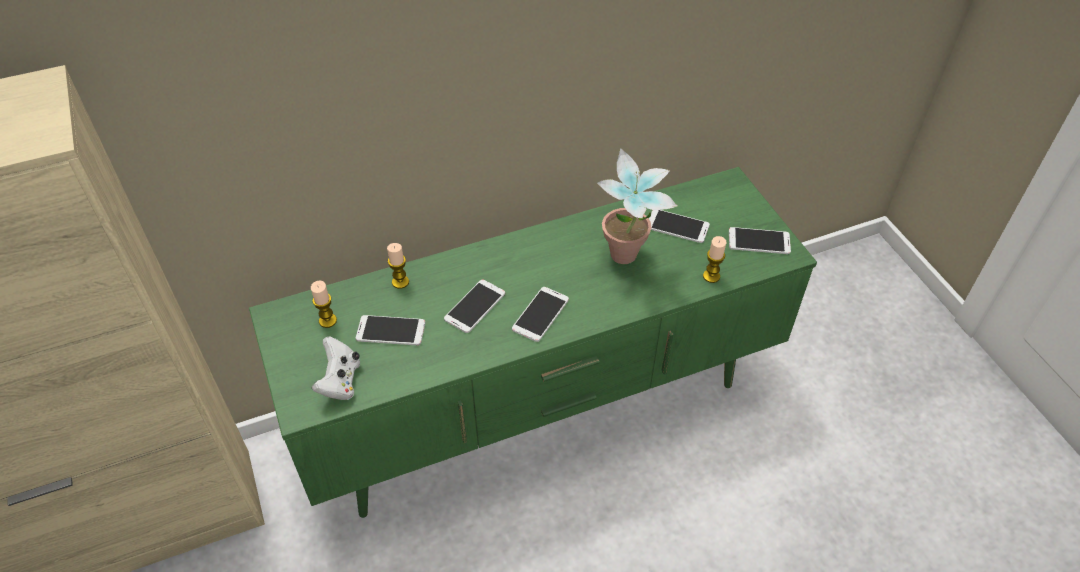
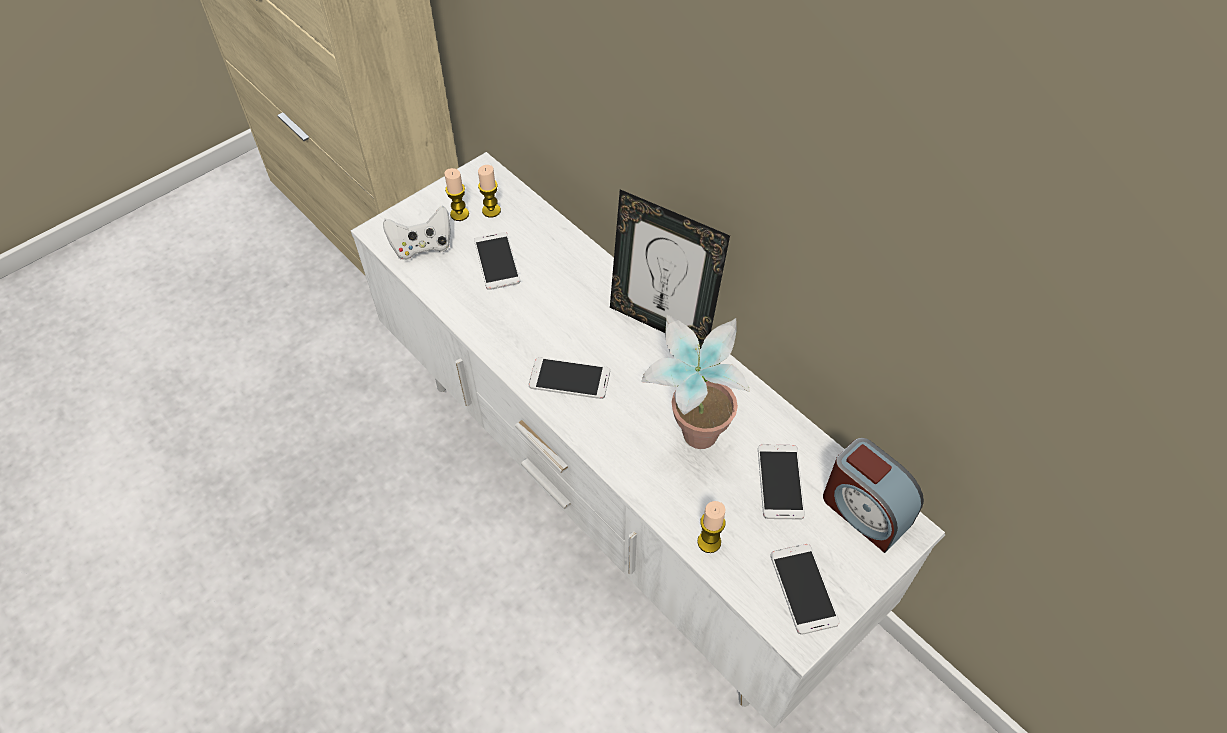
camera: 70 degrees right, 5 degrees up
green tv stand [249,167,817,518] -> white tv stand [351,152,945,728]
candle [387,243,409,289] -> candle moved to [444,168,469,221]
phone [444,279,505,333] -> none
none -> picture frame [610,189,730,349]
none -> alarm clock [823,438,924,553]

